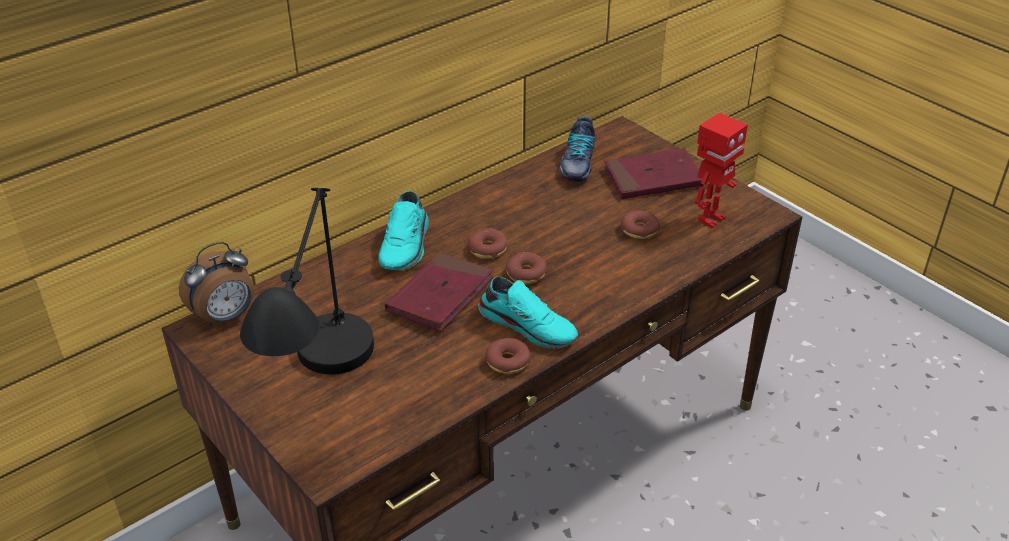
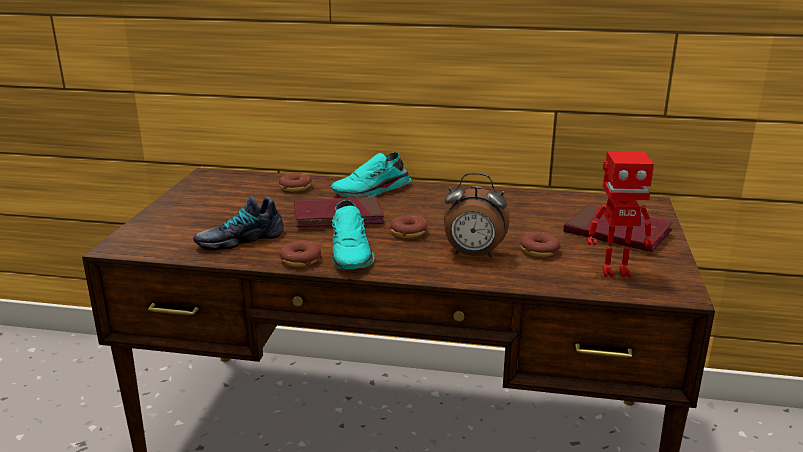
camera: 50 degrees right, 15 degrees down
alarm clock [179,242,254,327] -> alarm clock moved to [444,173,510,258]
black table lamp [240,188,374,375] -> none
donut [468,228,508,259] -> donut moved to [279,173,312,192]
shoe [558,116,596,182] -> shoe moved to [193,196,284,251]

